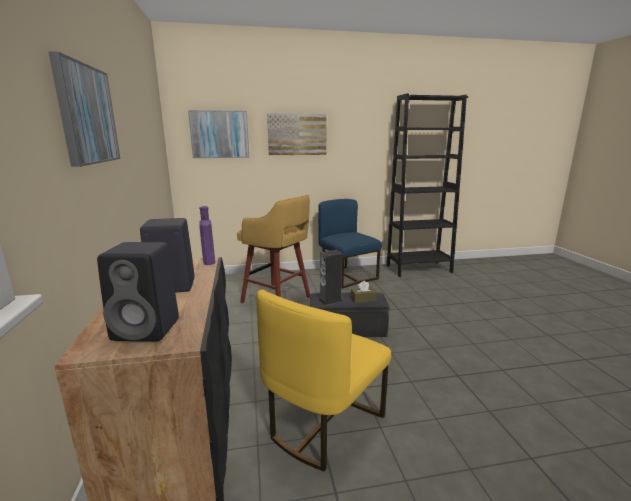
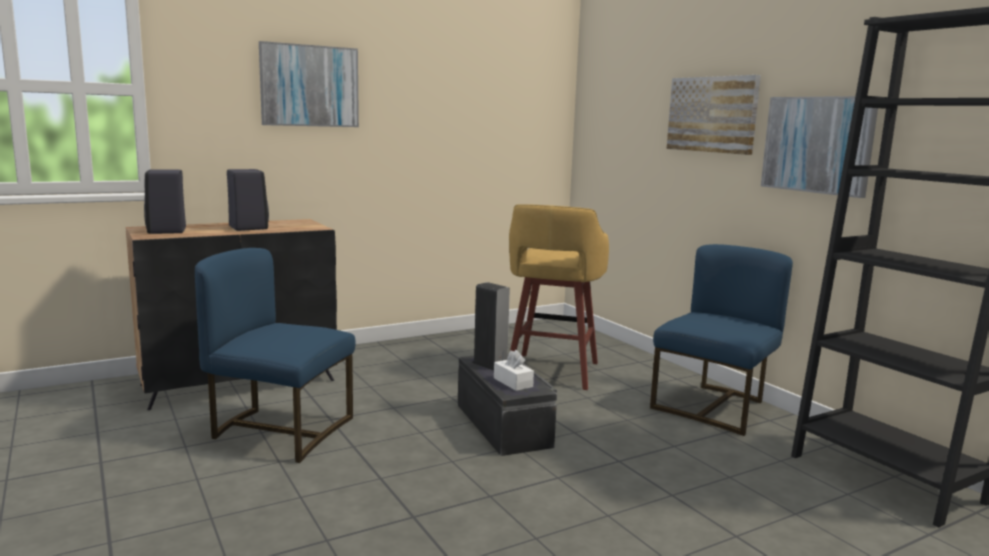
camera: 70 degrees right, 5 degrees down
picture [188,110,249,158] -> picture moved to [761,96,880,198]
purple bottle [199,206,215,265] -> none
yellow chair [256,289,391,471] -> blue chair [195,248,356,463]
brown tissue box [351,281,377,303] -> white tissue box [494,350,534,391]

